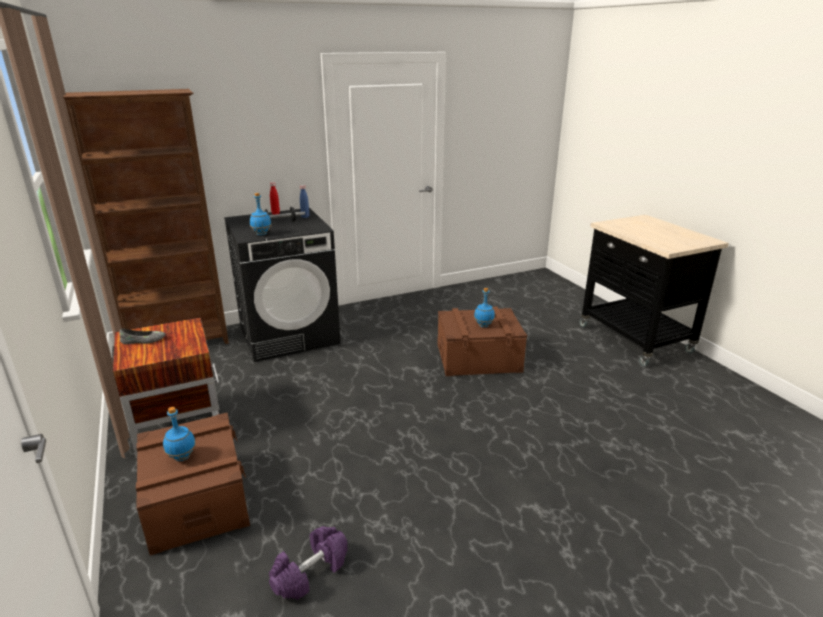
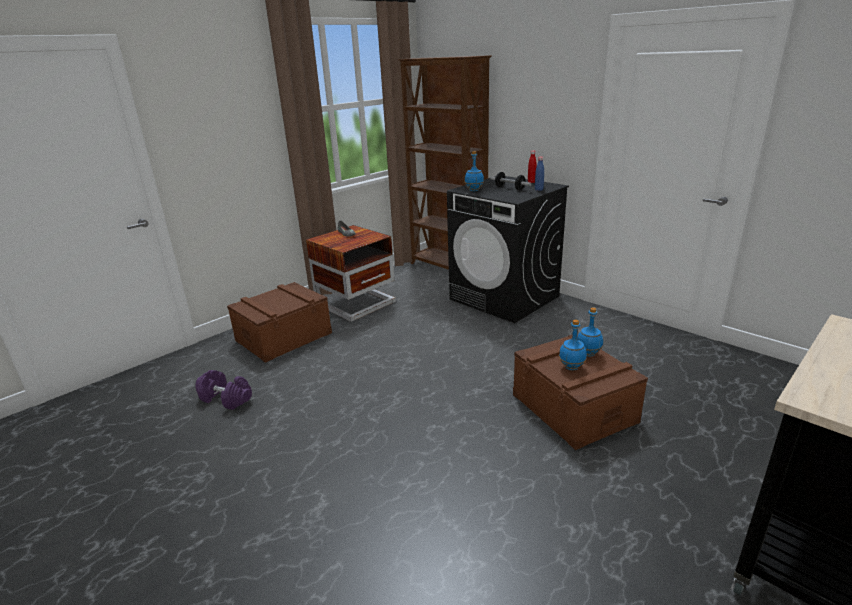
camera: 70 degrees right, 0 degrees up
blue bottle [163,407,196,461] -> blue bottle moved to [577,307,603,357]

